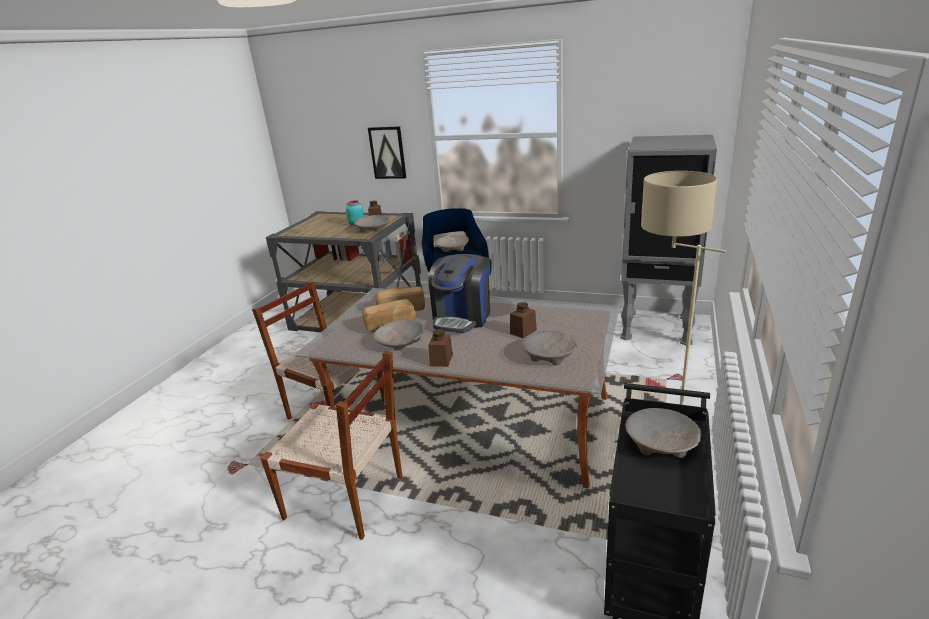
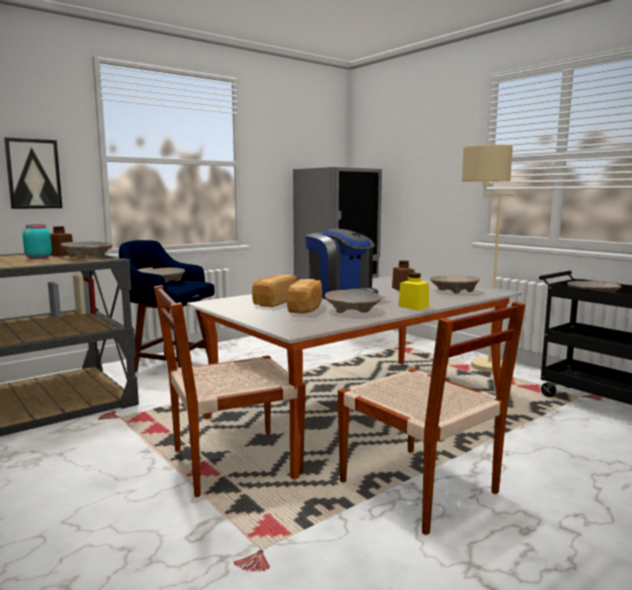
camera: 60 degrees left, 15 degrees down
chair [261,351,402,540] -> chair turned 90 degrees clockwise [338,302,526,535]
brown jar [428,329,453,367] -> yellow jar [398,273,429,310]

